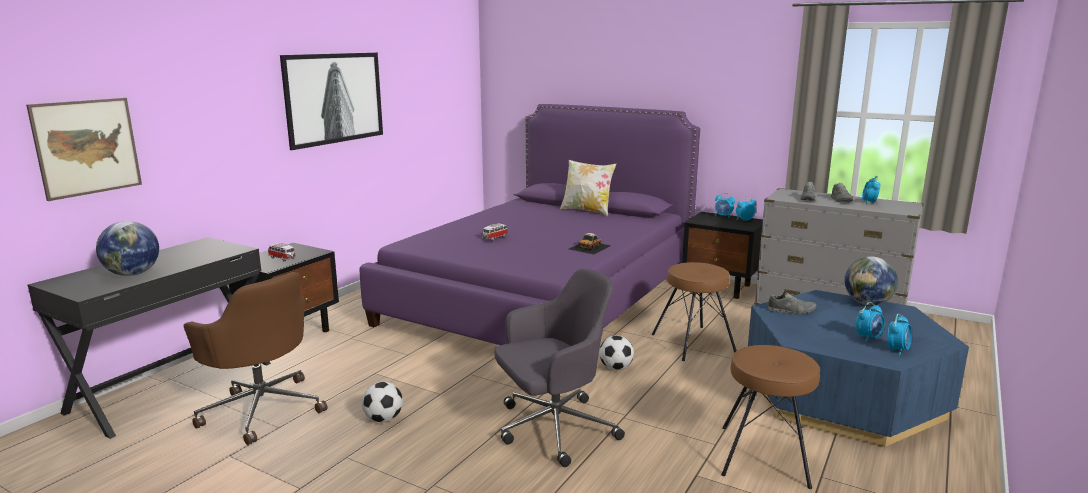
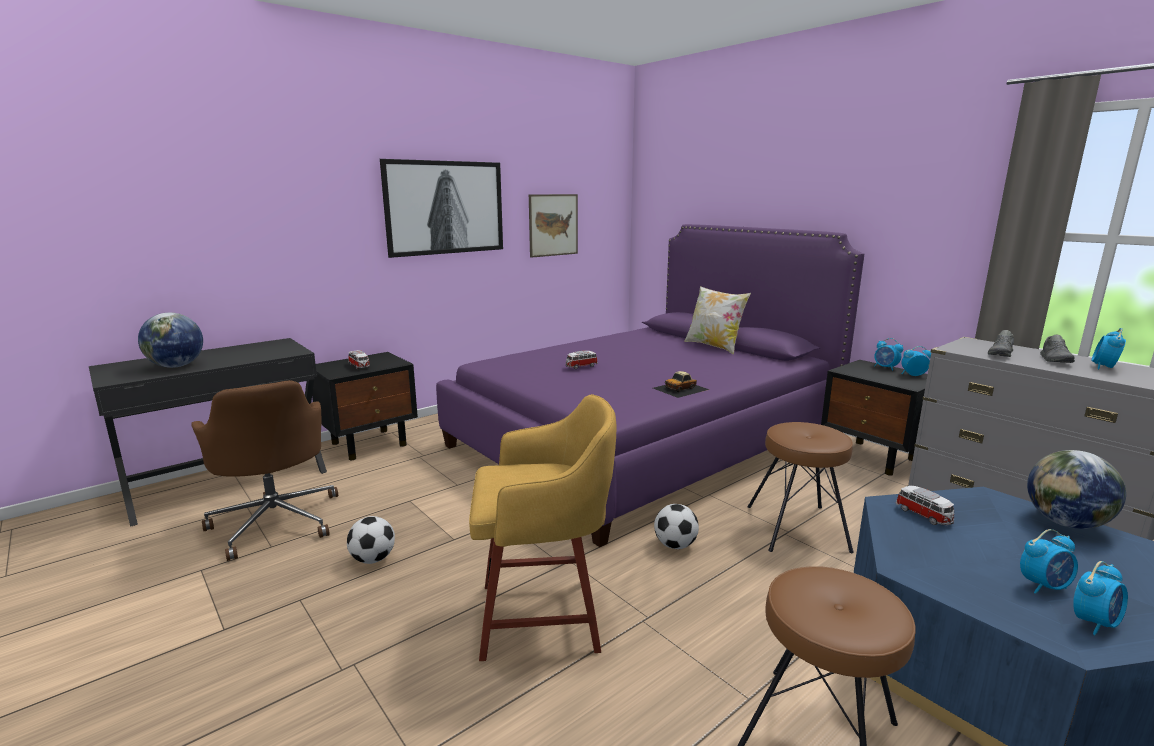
camera: 20 degrees right, 0 degrees up
picture [26,98,142,201] -> picture moved to [529,194,578,258]
grey office chair [494,268,625,467] -> yellow stool [469,394,616,661]
grey shoe [767,292,816,315] -> toy car [896,486,955,525]

